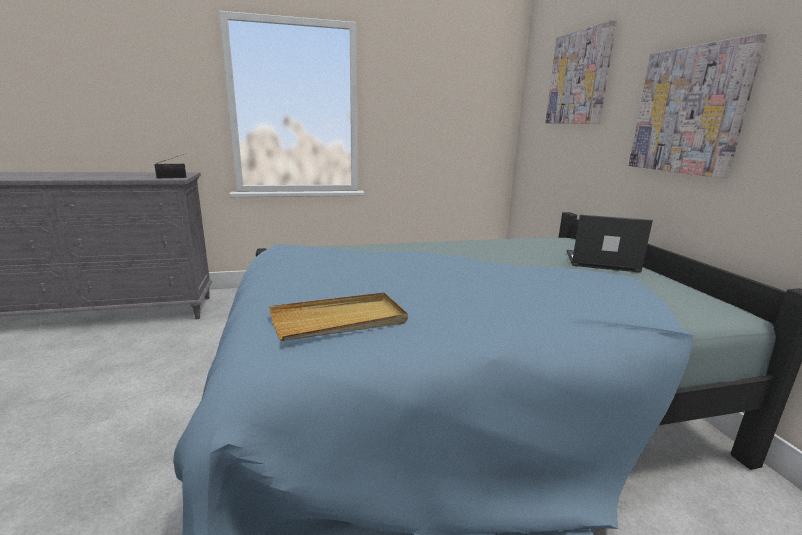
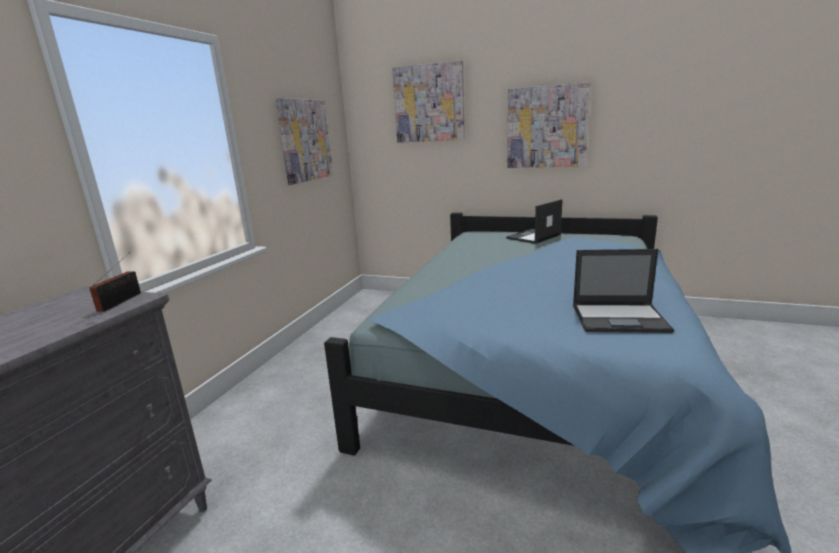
camera: 55 degrees left, 0 degrees up
beige tray [269,292,408,341] -> laptop [573,249,674,333]
none -> picture [276,98,333,185]

